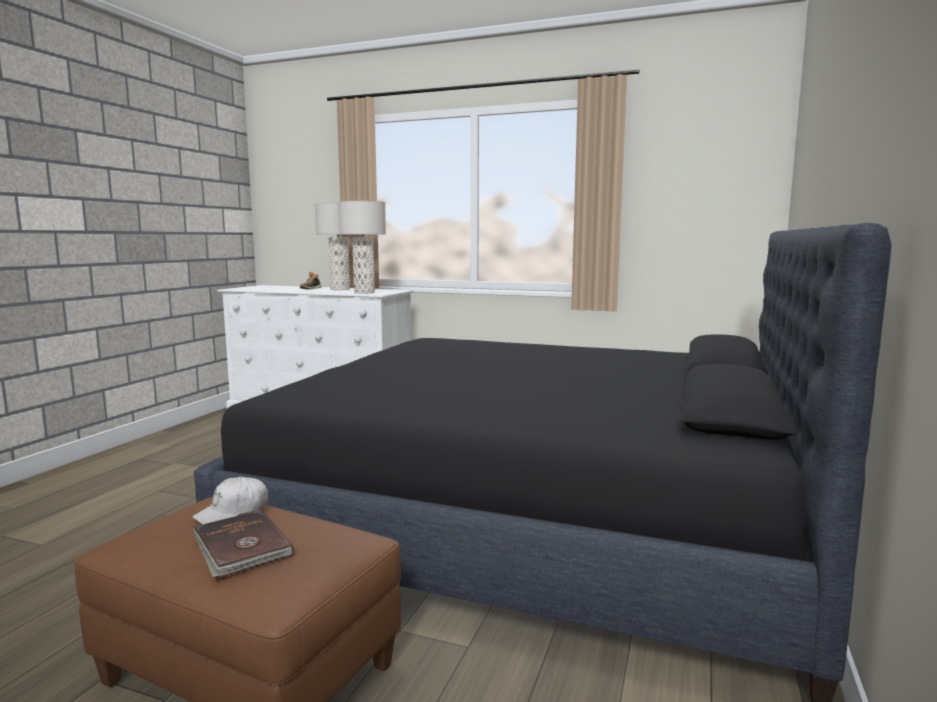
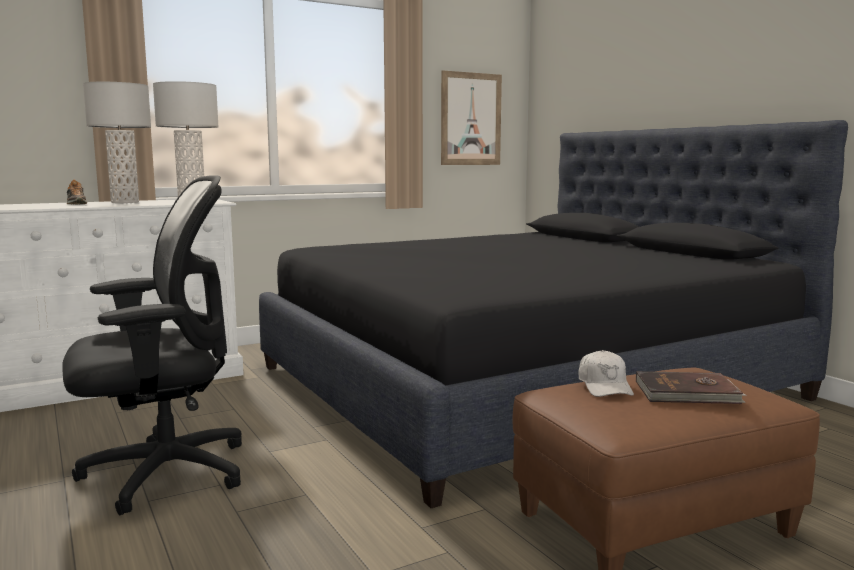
camera: 50 degrees left, 0 degrees up
none -> black office chair [62,175,242,515]
none -> picture [441,70,502,165]

